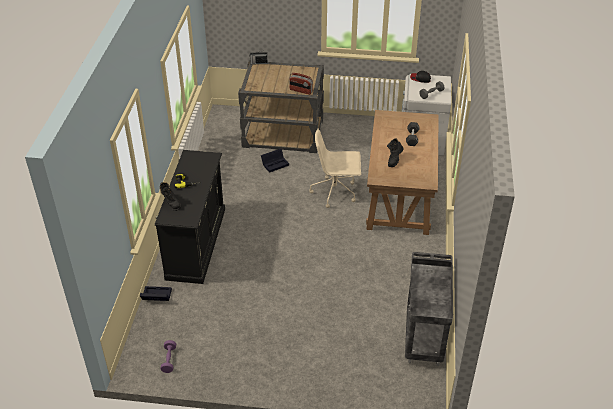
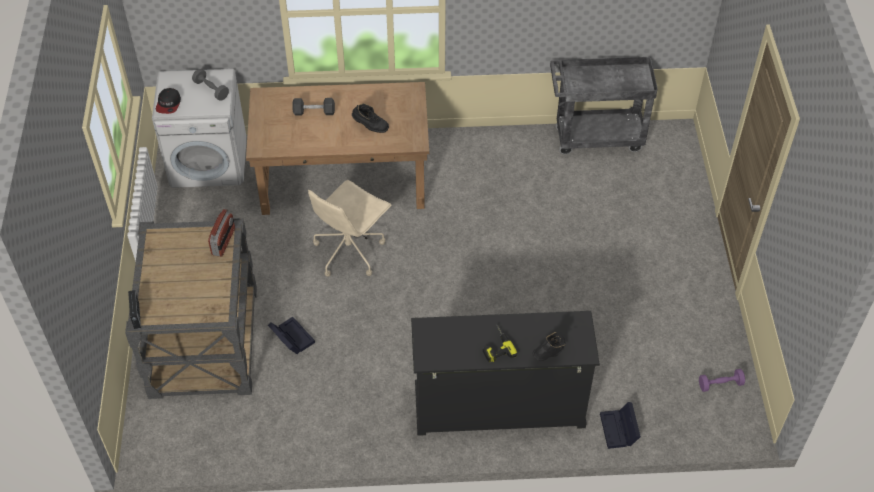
camera: 100 degrees left, 10 degrees up
beige office chair [309,129,361,208] -> beige office chair turned 45 degrees clockwise [308,180,391,277]

